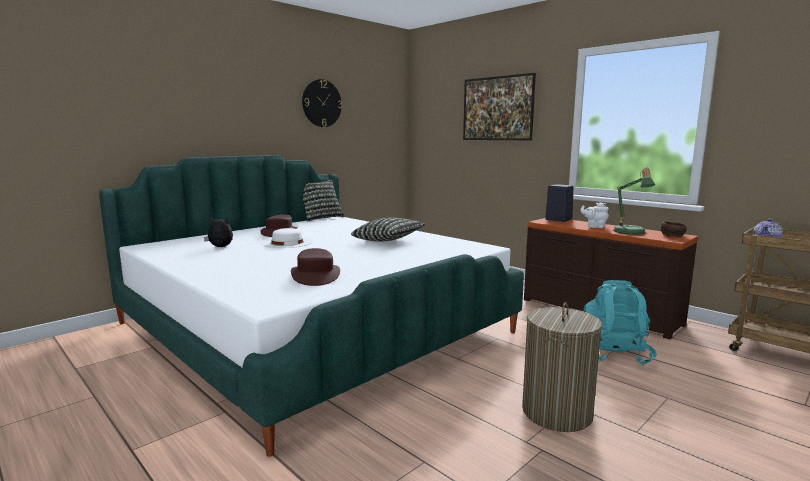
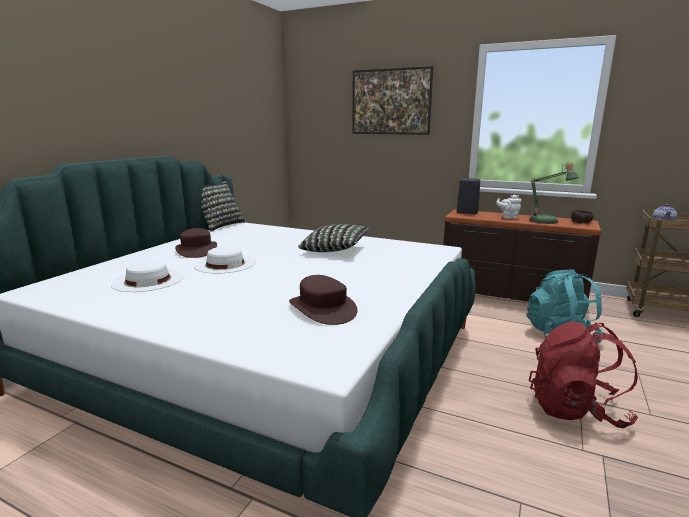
camera: 20 degrees left, 5 degrees up
plush toy [204,217,233,247] -> white hat [111,260,184,292]
wall clock [302,79,342,127] -> none
laundry basket [522,302,602,432] -> red backpack [529,321,638,428]

